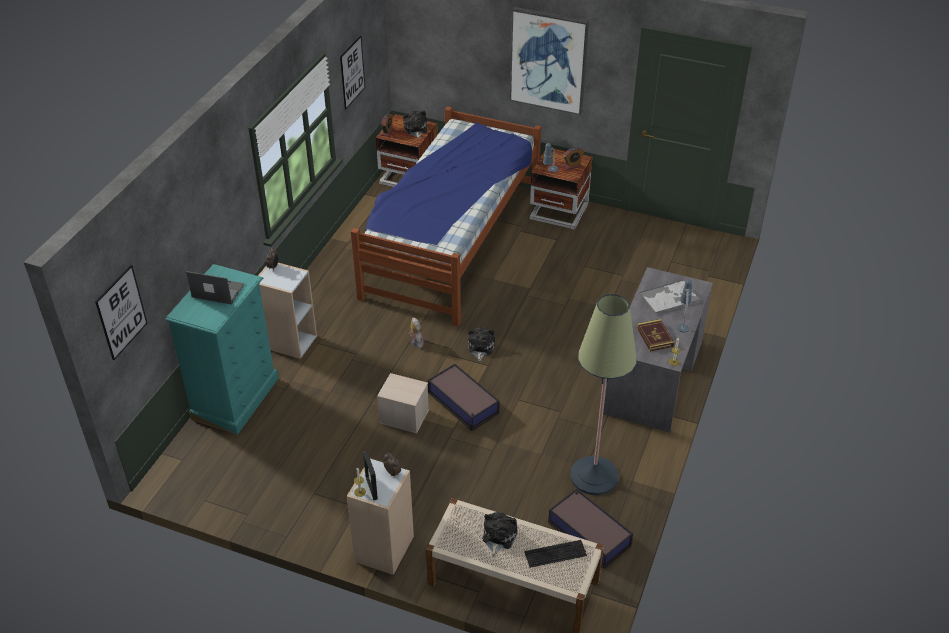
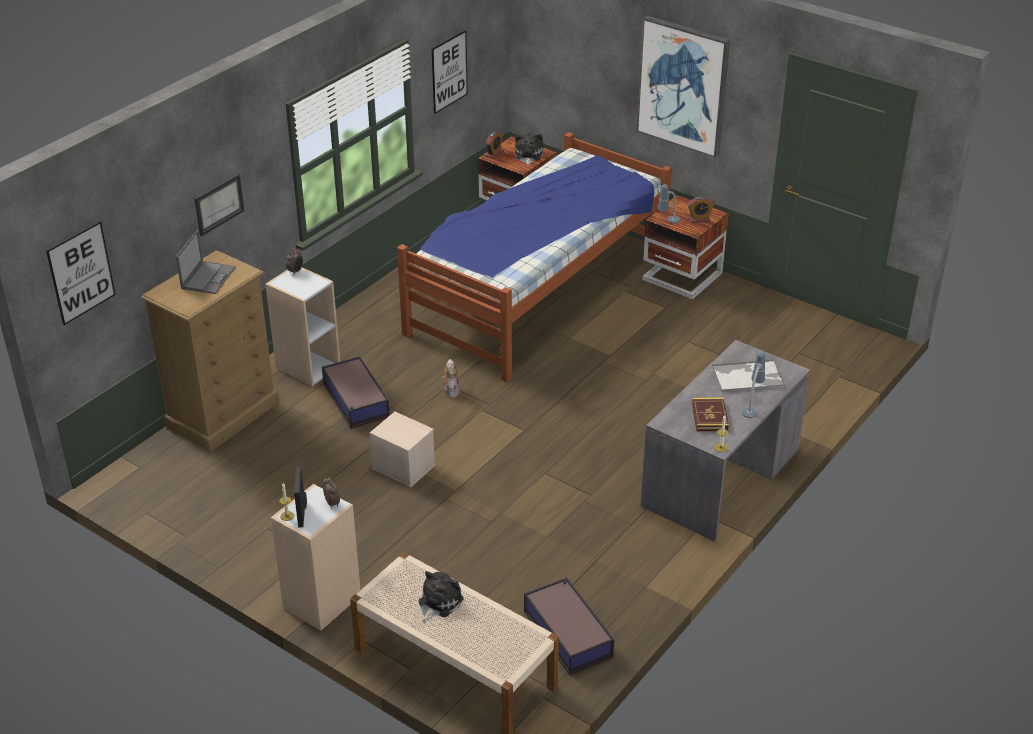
camera: 15 degrees right, 5 degrees down
turquoise dresser [165,264,279,435] -> brown dresser [141,251,279,452]
laptop [186,271,244,304] -> laptop turned 75 degrees clockwise [176,230,235,294]
storage box [428,364,500,431] -> storage box moved to [322,357,390,428]
plush toy [468,327,495,361] -> none
keyboard [524,540,587,568] -> none
floor lamp [570,294,637,495] -> none
none -> picture [195,174,244,236]

